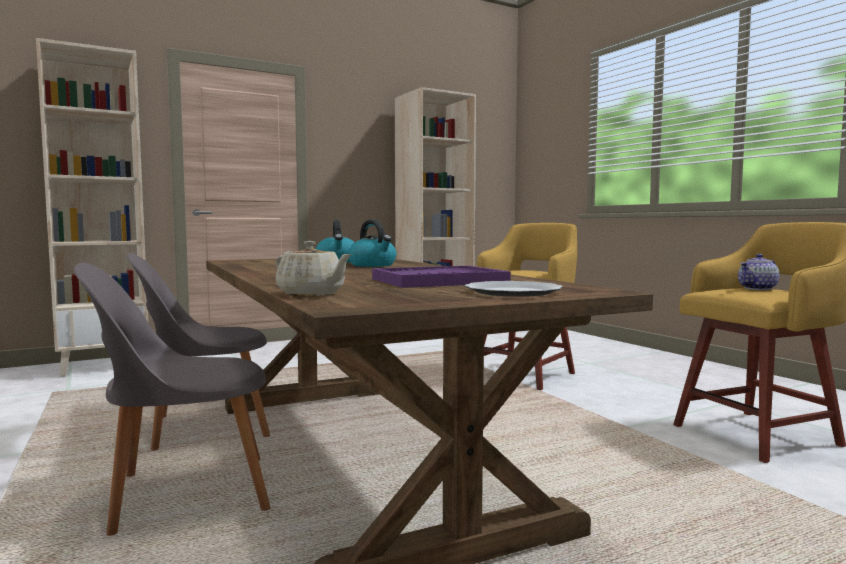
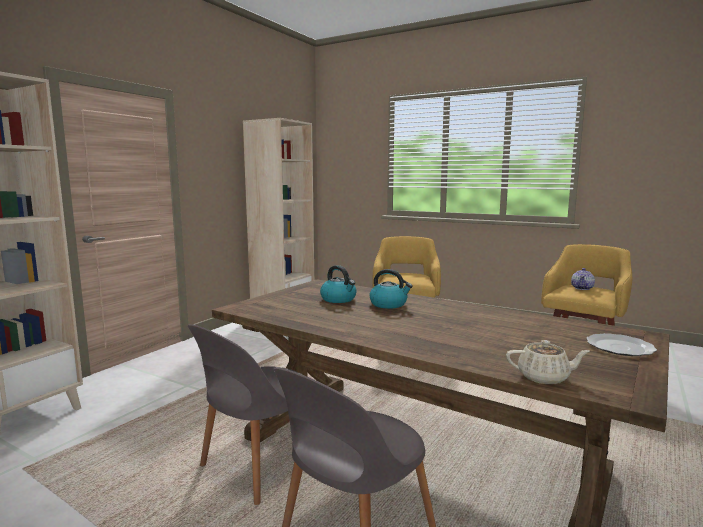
camera: 30 degrees left, 5 degrees up
purple tray [372,266,511,288] -> none

